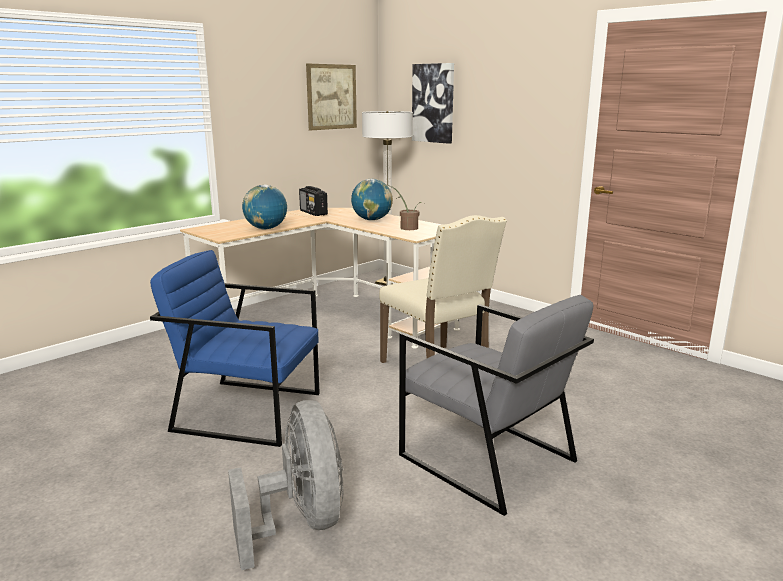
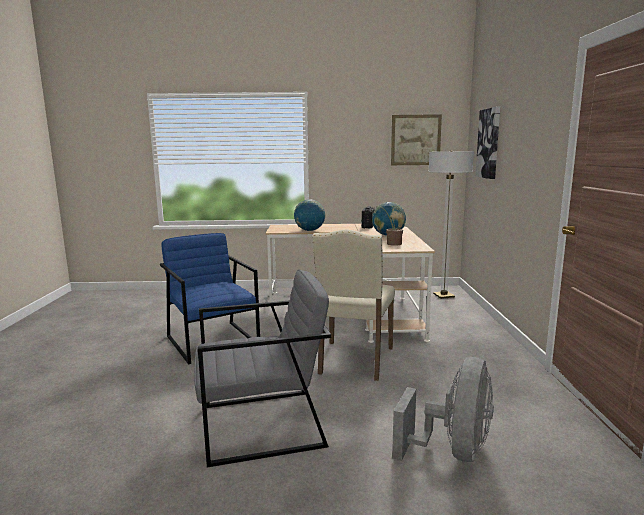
camera: 45 degrees right, 5 degrees down
grey fan [228,400,343,570] -> grey fan moved to [392,357,494,462]
grey armchair [399,295,594,516] -> grey armchair turned 105 degrees counterclockwise [194,269,331,467]

